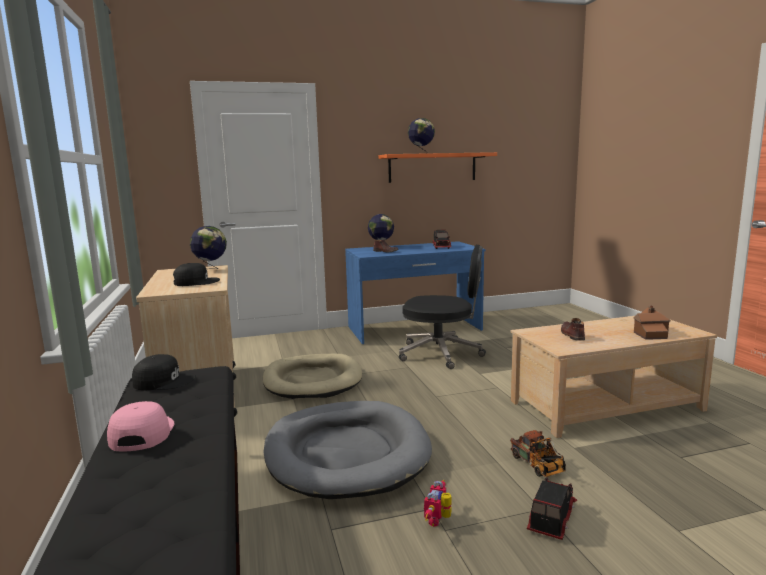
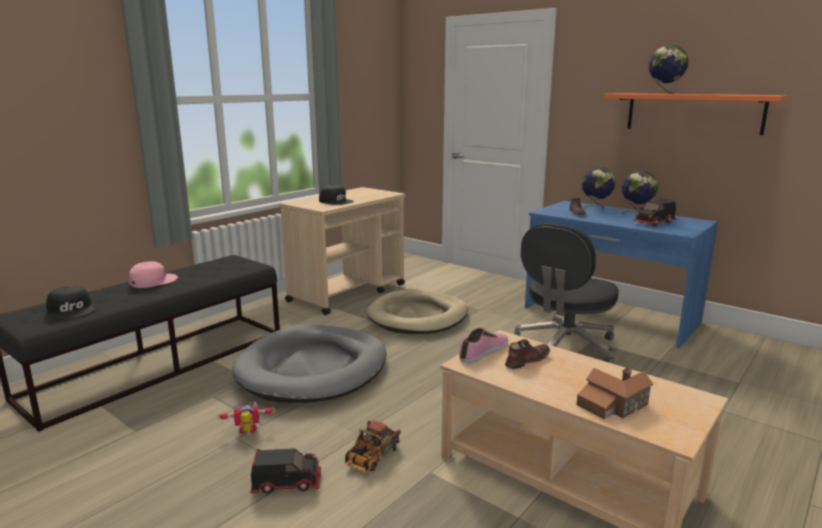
camera: 55 degrees right, 5 degrees up
black cap [132,354,196,390] -> black cap moved to [46,285,95,320]
globe [190,226,227,269] -> globe moved to [622,170,658,214]
black office chair [399,245,486,369] -> black office chair turned 60 degrees clockwise [514,223,619,364]
none -> shoe [459,328,508,363]

